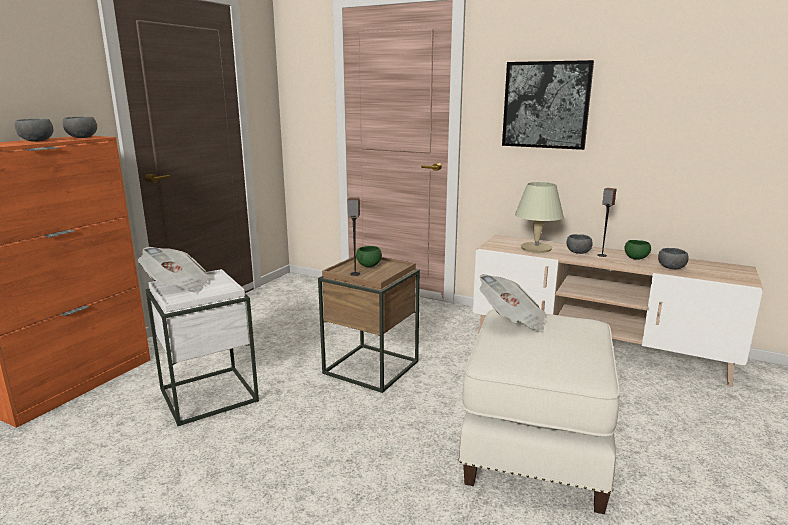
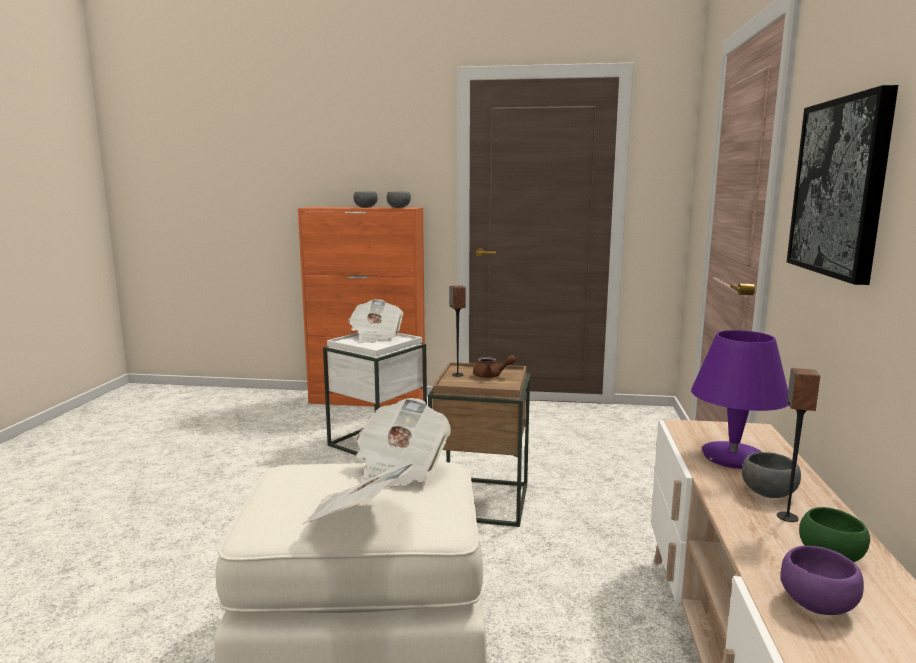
camera: 70 degrees right, 5 degrees down
green bowl [356,246,382,267] -> brown teapot [473,355,516,378]
beige table lamp [515,182,564,253] -> purple table lamp [691,330,788,469]
grey bowl [658,248,689,269] -> purple bowl [781,546,864,615]
none -> newspaper [301,458,415,525]

